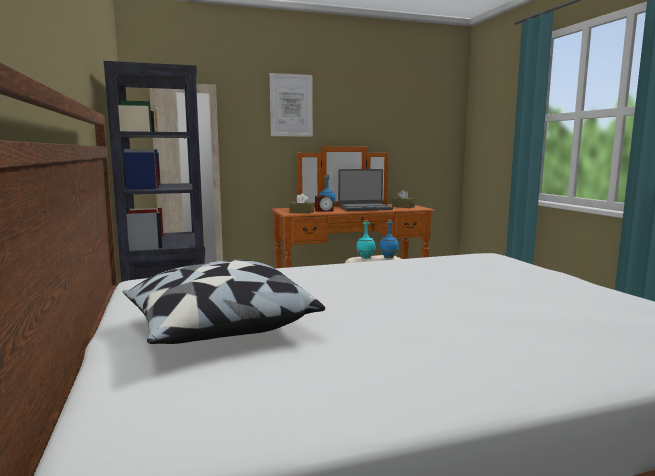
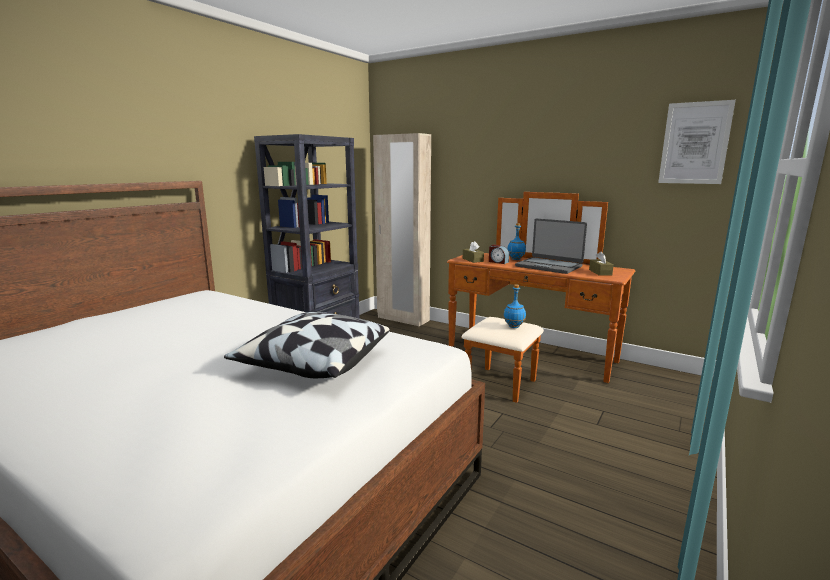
camera: 50 degrees right, 5 degrees up
pillow [122,259,325,344] -> pillow moved to [224,312,390,378]
picture [270,73,313,137] -> picture moved to [658,100,736,184]
turquoise bottle [356,220,376,259] -> none

